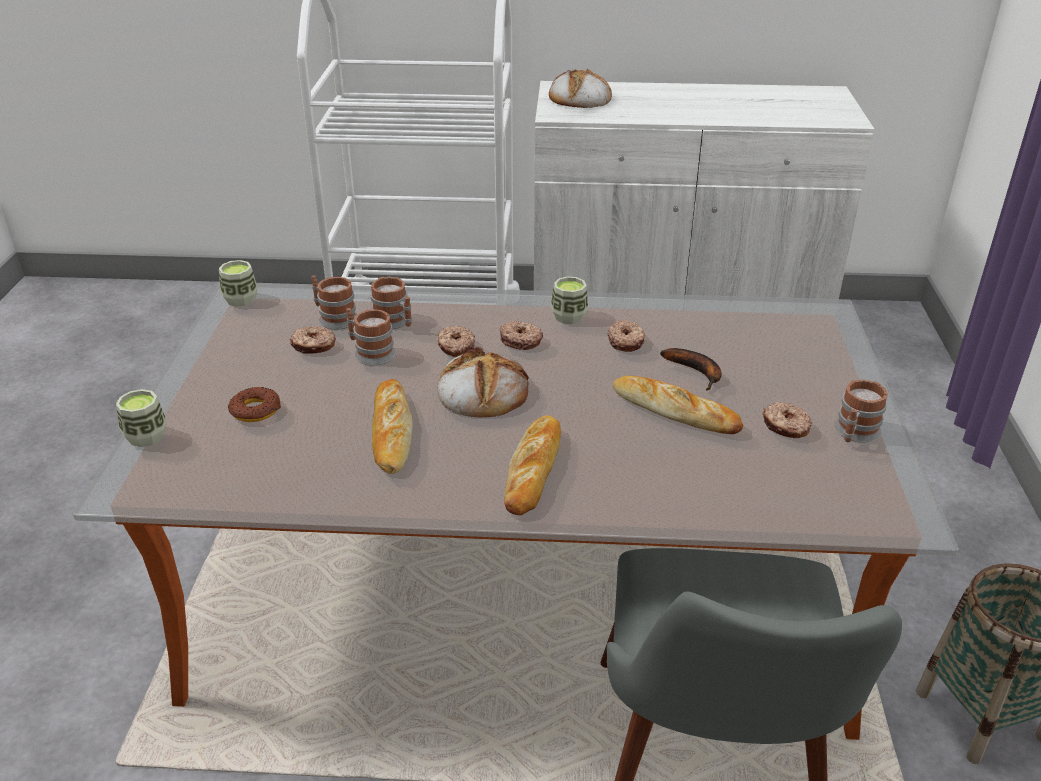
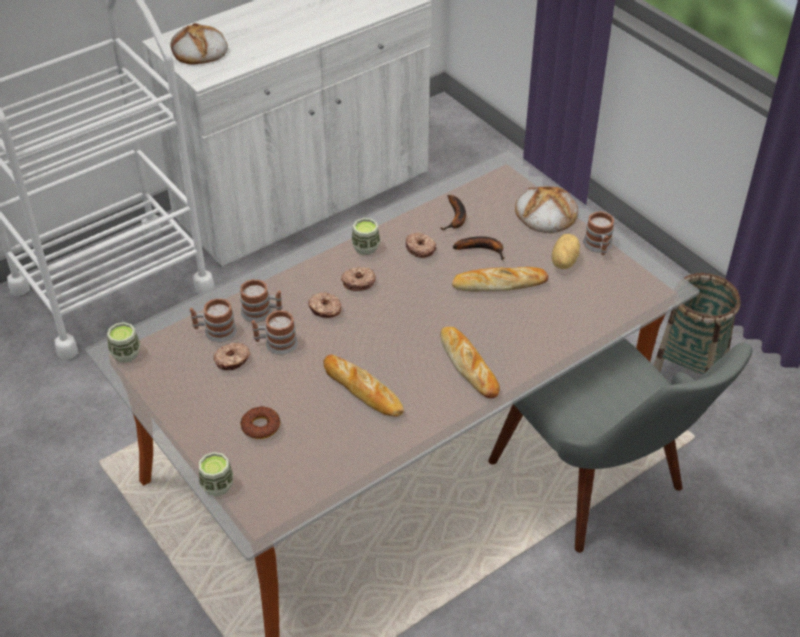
camera: 40 degrees left, 10 degrees up
bread [438,346,529,417] -> bread moved to [515,186,578,233]
donut [763,402,812,438] -> potato [552,234,580,269]
none -> banana [440,195,466,230]

